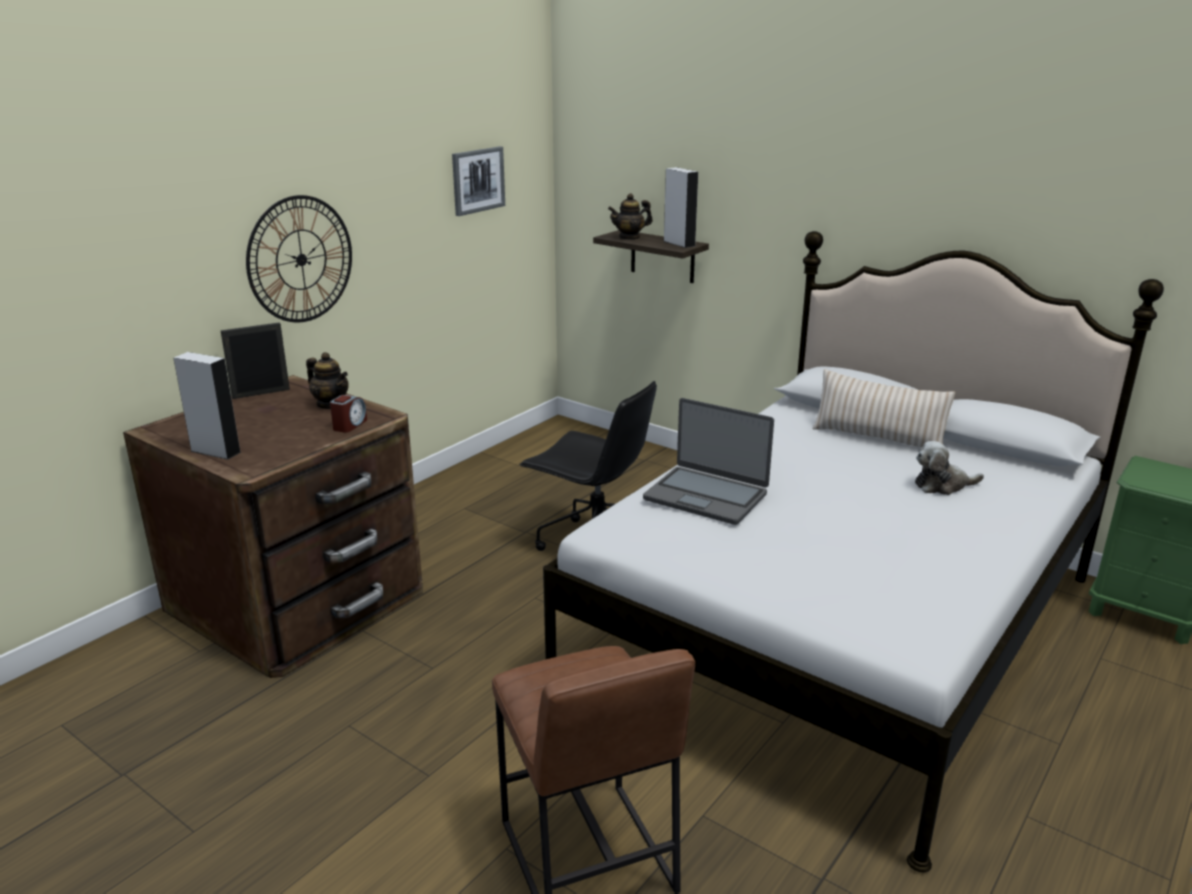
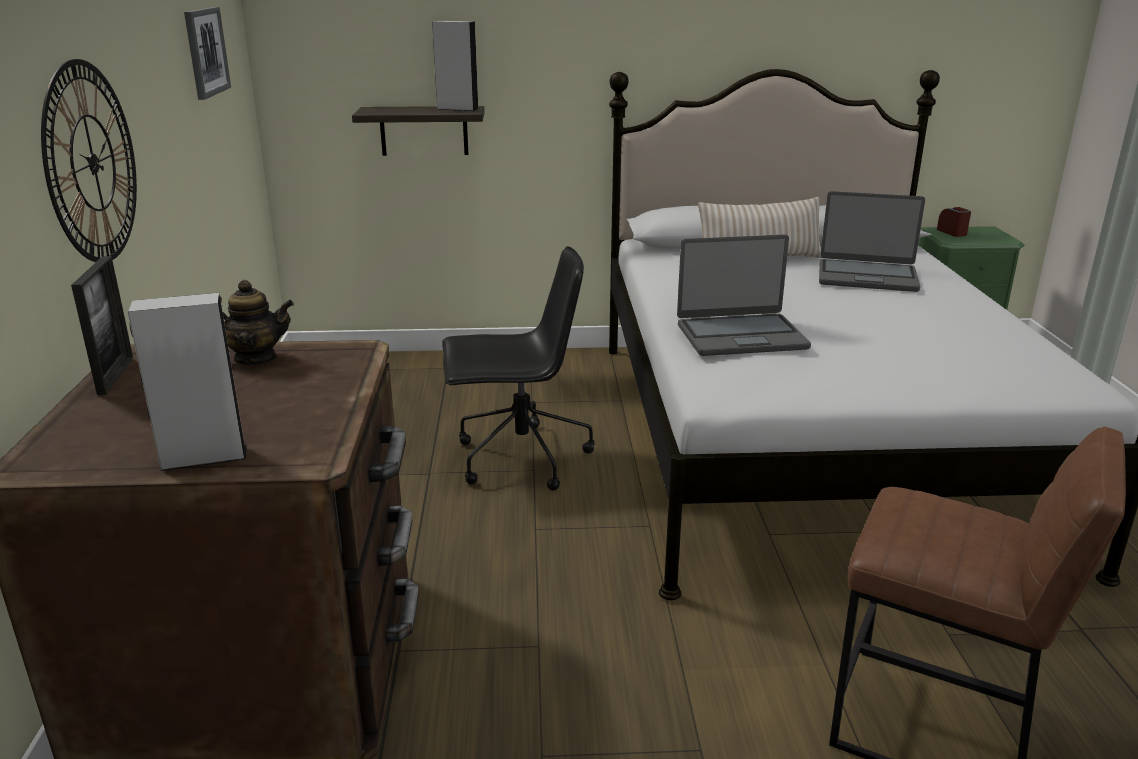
camera: 40 degrees left, 0 degrees up
picture frame [220,323,290,399] -> picture frame turned 150 degrees clockwise [71,256,133,395]
alarm clock [330,395,367,433] -> alarm clock moved to [937,207,971,237]
teapot [608,193,653,240] -> none
plush toy [915,441,984,495] -> laptop [819,191,925,292]

